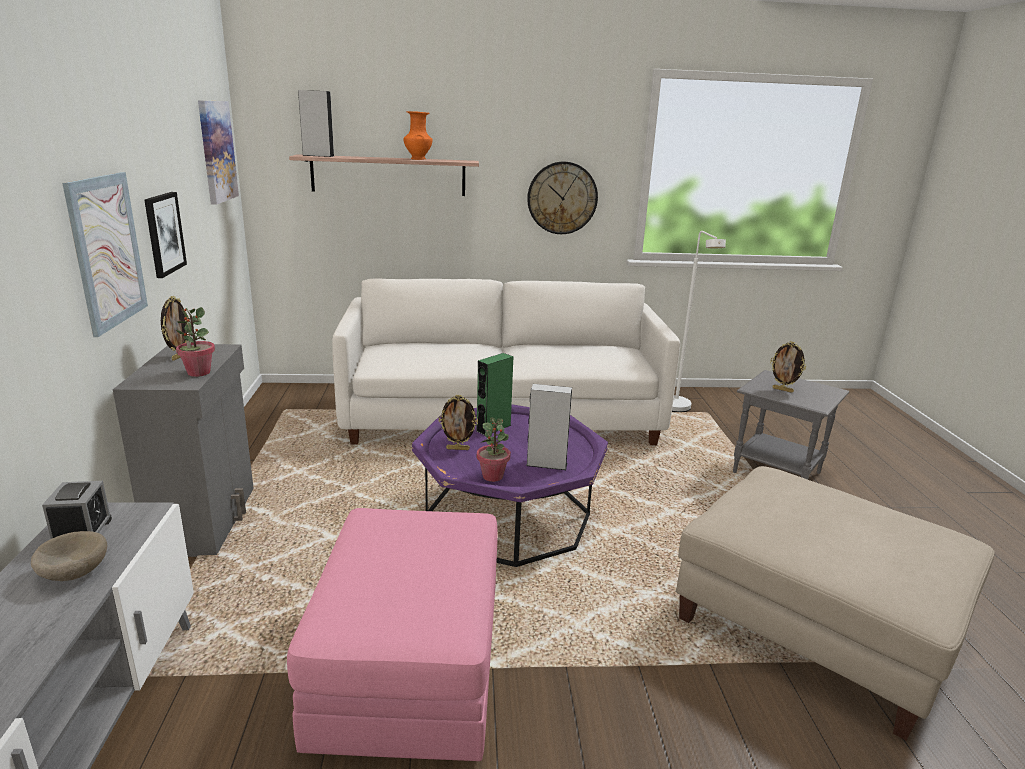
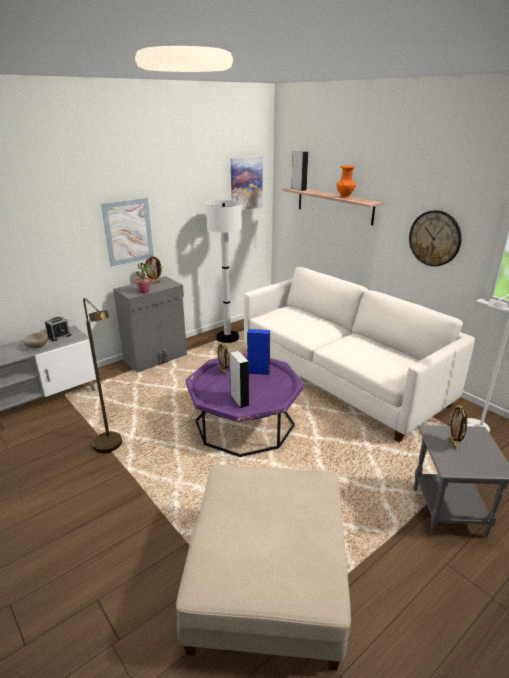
camera: 55 degrees right, 5 degrees up
picture [144,192,187,278] -> none
pink ottoman [287,508,498,761] -> brown floor lamp [83,298,122,453]
green speaker [476,353,513,435] -> blue speaker [247,329,270,375]
potted plant [477,417,510,482] -> none
none -> white floor lamp [206,200,242,343]

